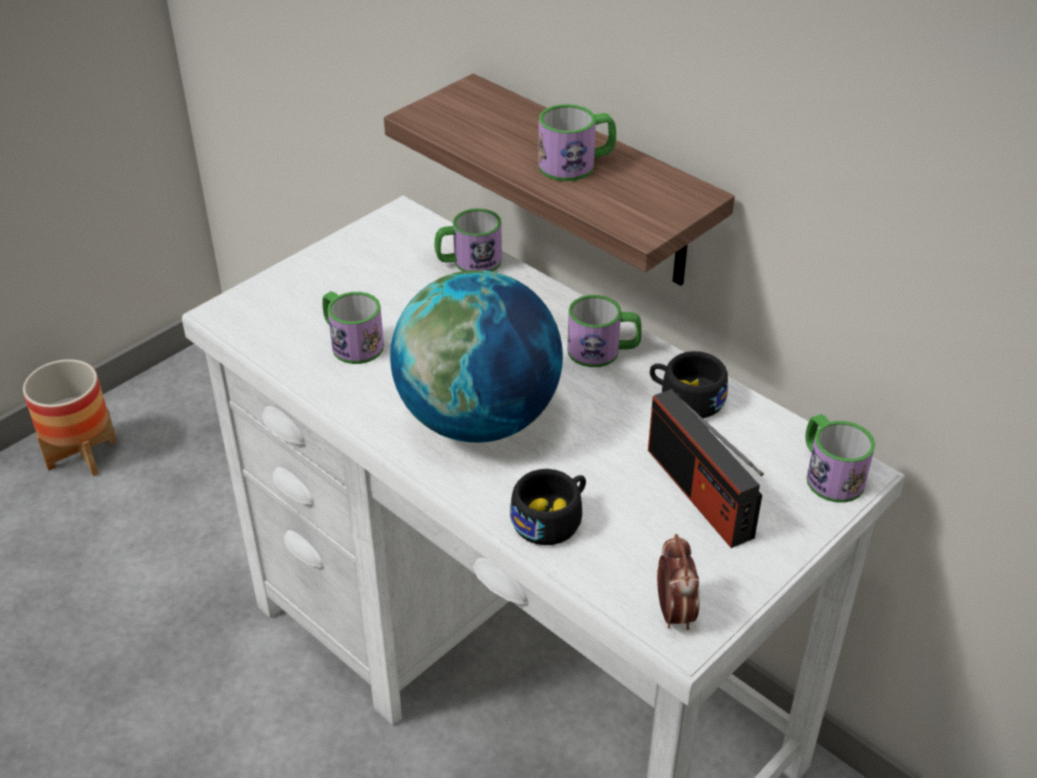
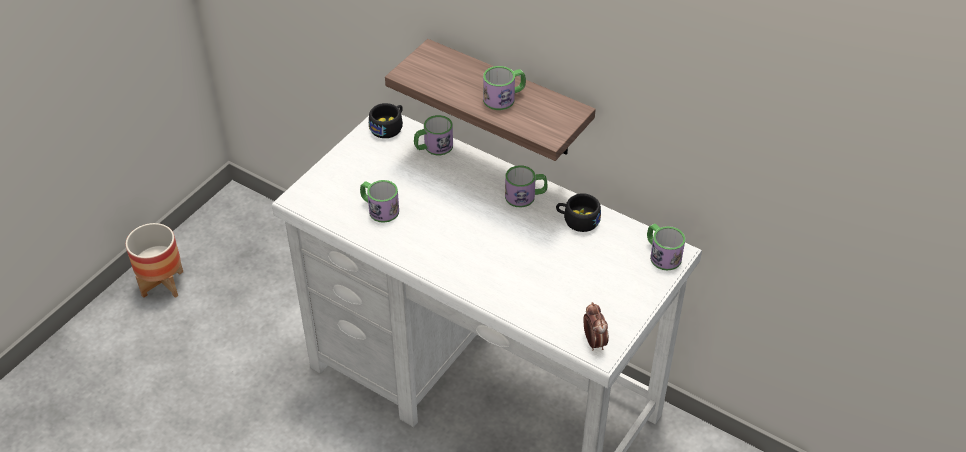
camera: 10 degrees left, 5 degrees up
globe [390,270,563,443] -> none
black cup [510,469,586,545] -> black cup moved to [369,103,403,138]
radio [648,389,764,548] -> none

